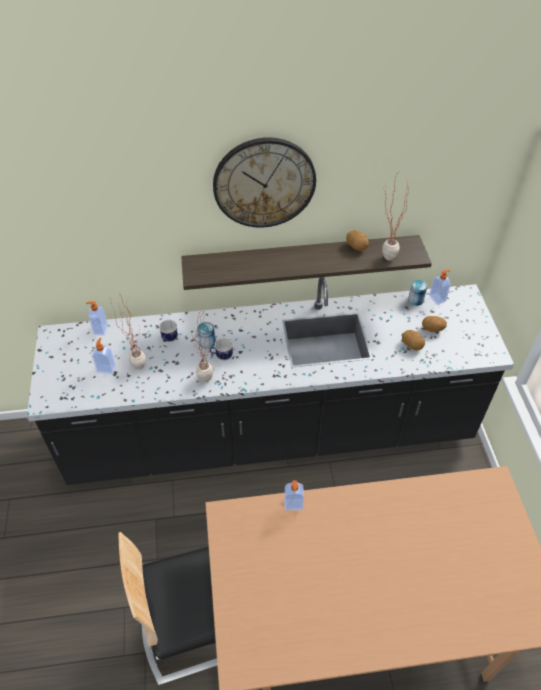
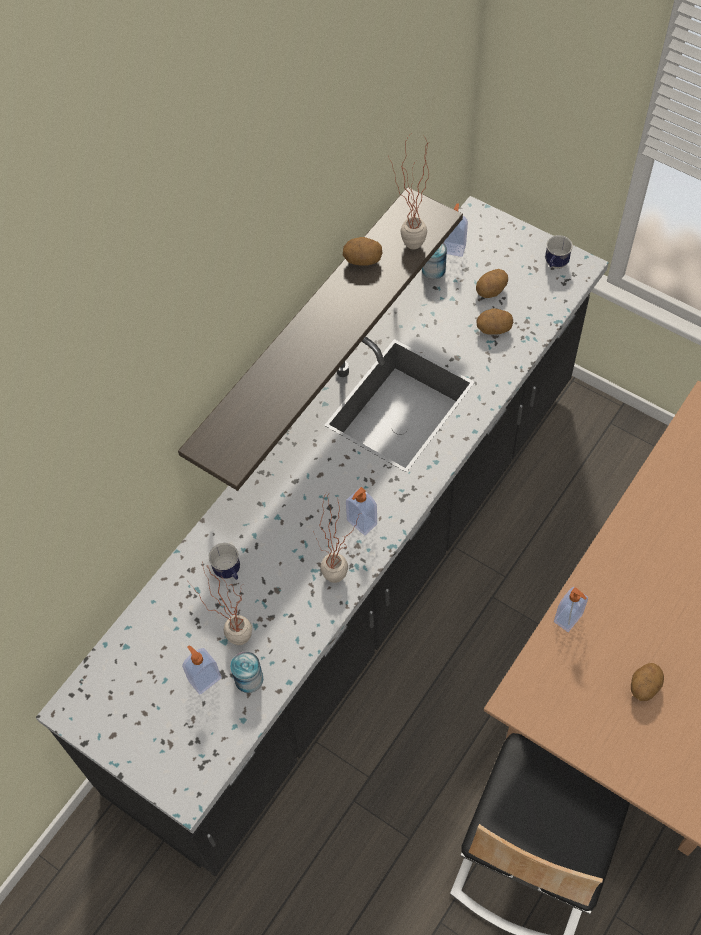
camera: 45 degrees left, 10 degrees up
soap dispenser [86,301,108,335] -> soap dispenser moved to [346,487,377,535]
can [197,322,215,349] -> can moved to [230,651,263,693]
mug [210,337,233,361] -> mug moved to [545,235,573,269]
wall clock [213,138,316,228] -> none
none -> potato [631,663,664,701]

